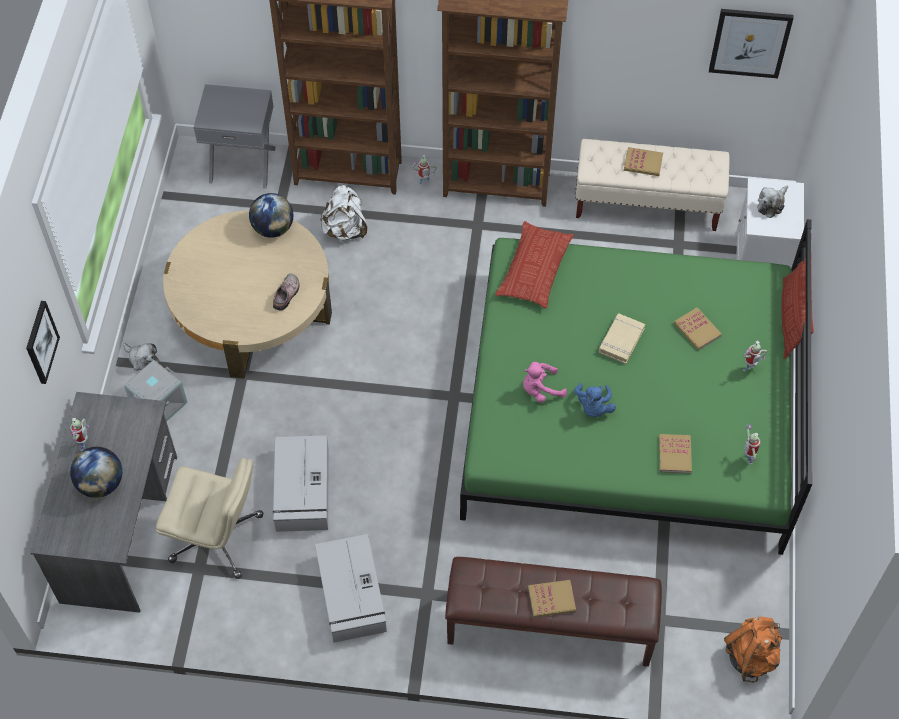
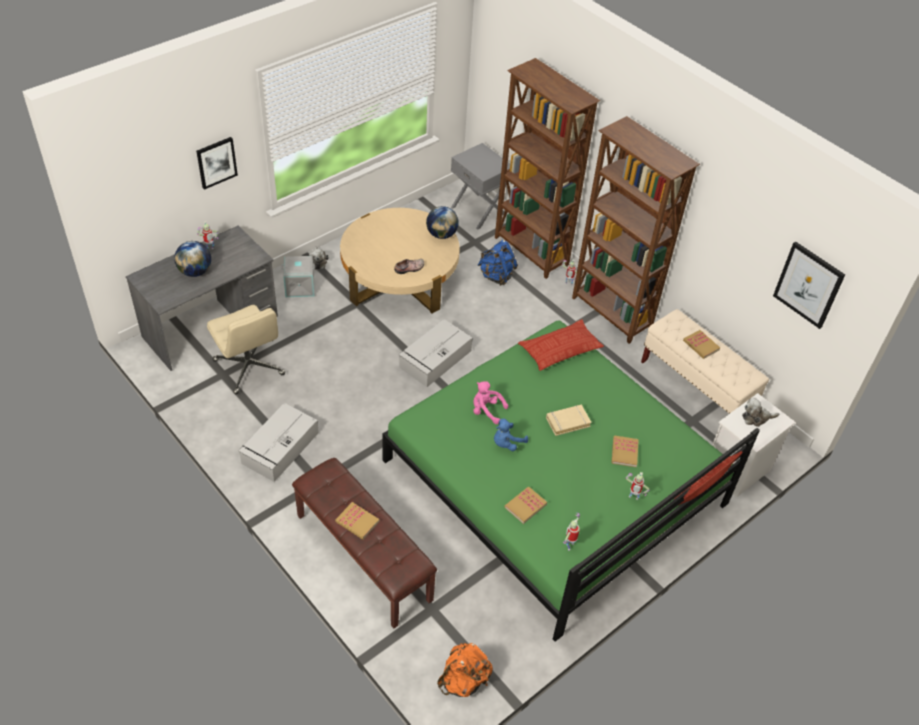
camera: 40 degrees right, 10 degrees down
grey storage box [273,435,328,532] -> grey storage box moved to [399,320,472,387]
white backpack [320,185,367,241] -> blue backpack [477,240,518,286]

